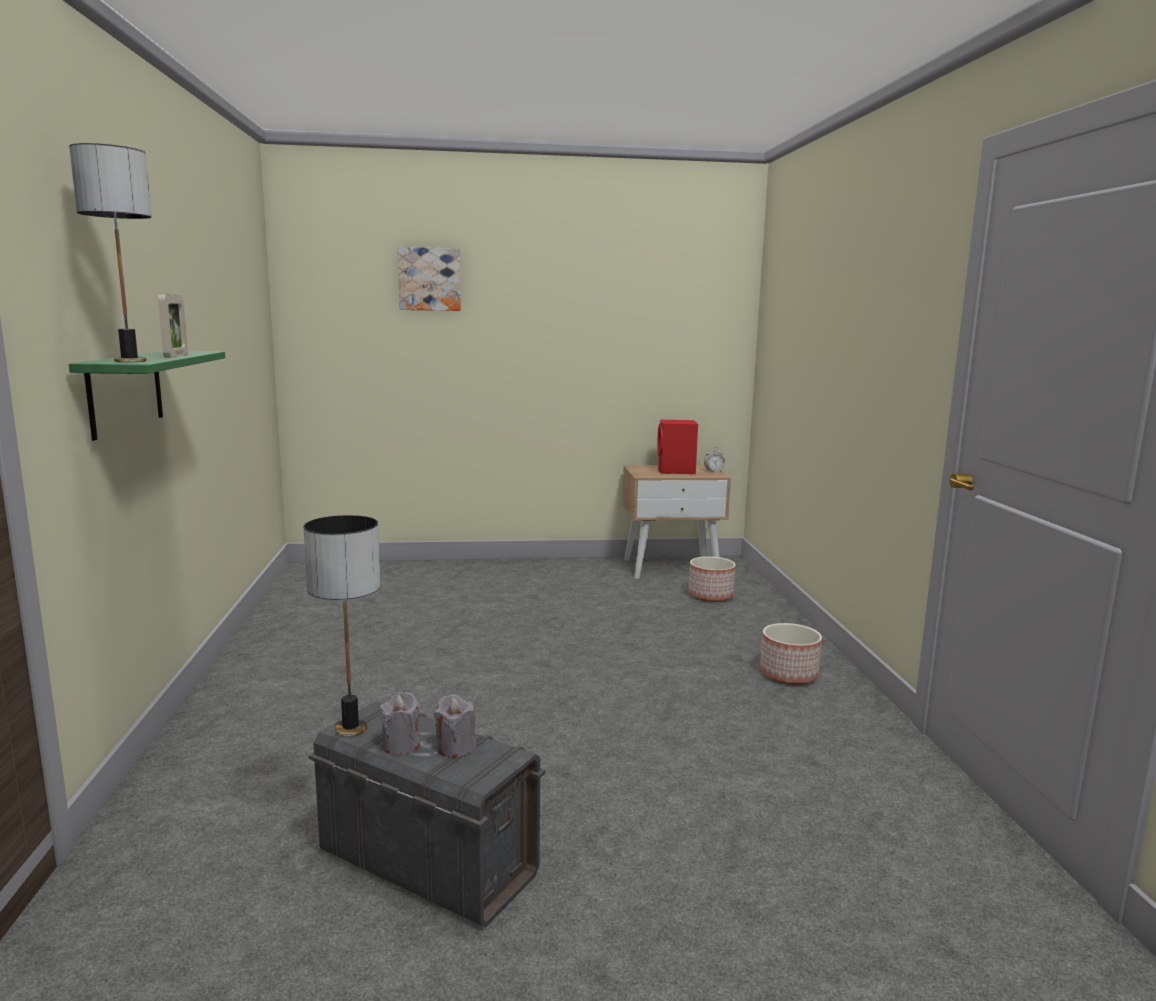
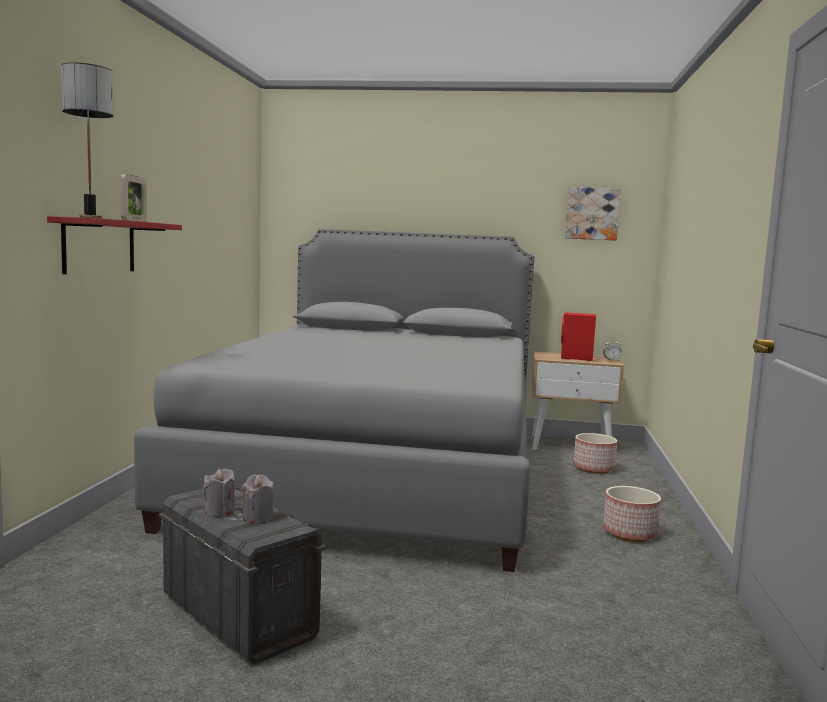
camera: 15 degrees right, 5 degrees down
green shelf [69,351,225,441] -> red shelf [47,216,182,274]
table lamp [304,515,381,737] -> none
picture [398,247,461,311] -> picture moved to [565,187,621,241]
none -> grey bed [134,229,534,572]

